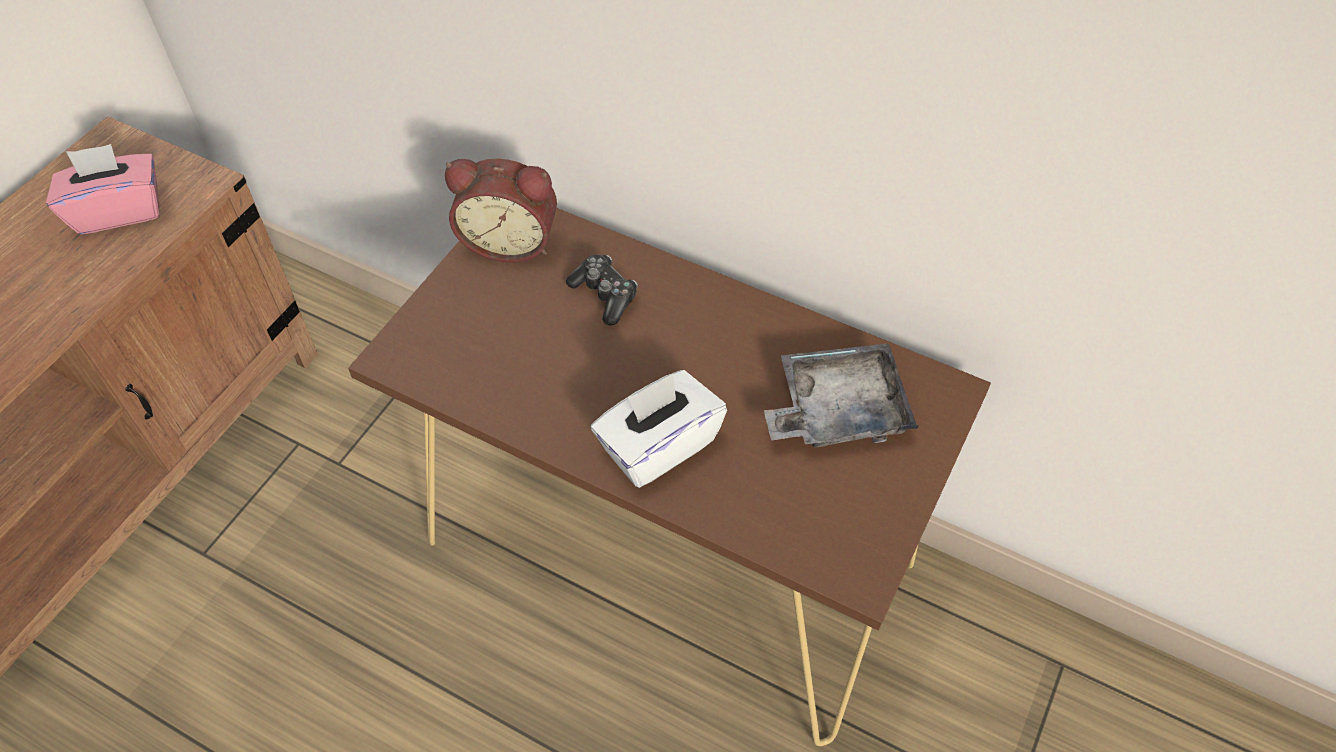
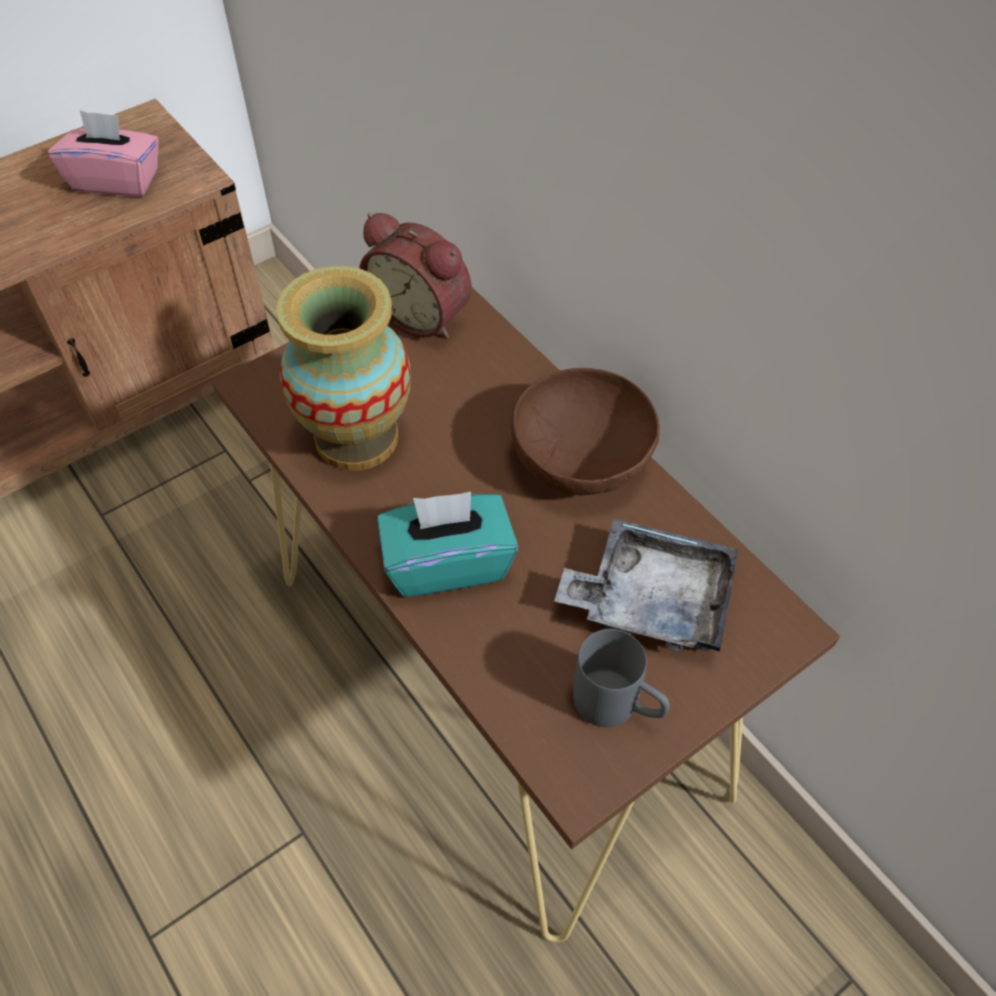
camera: 25 degrees right, 0 degrees up
game controller [566,254,638,325] -> none
white tissue box [591,370,727,488] -> turquoise tissue box [377,492,518,597]
none -> vase [276,266,411,471]
none -> brown bowl [511,368,660,495]
none -> grey mug [573,629,670,727]

